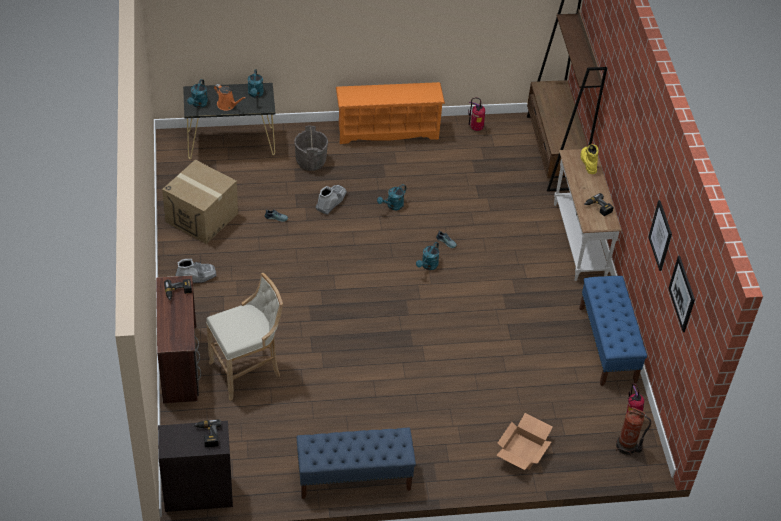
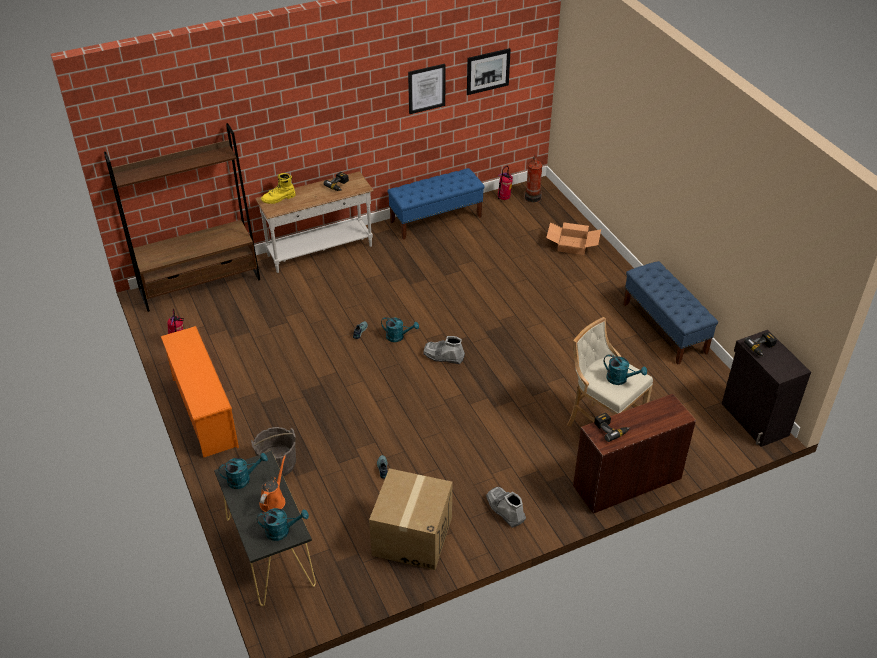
camera: 105 degrees left, 5 degrees down
grey boot [316,185,347,215] -> grey boot moved to [423,336,465,364]
turquoise watering can [377,184,406,210] -> turquoise watering can moved to [604,354,647,385]

